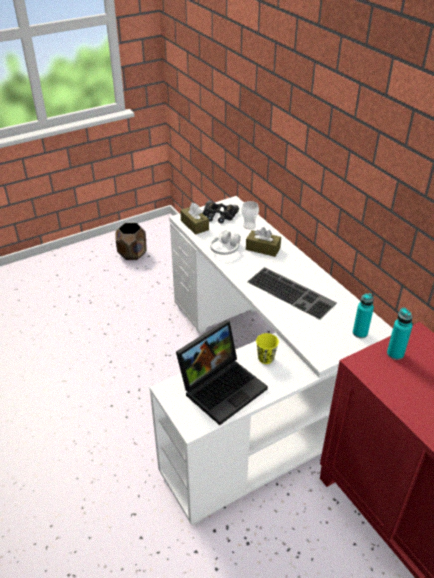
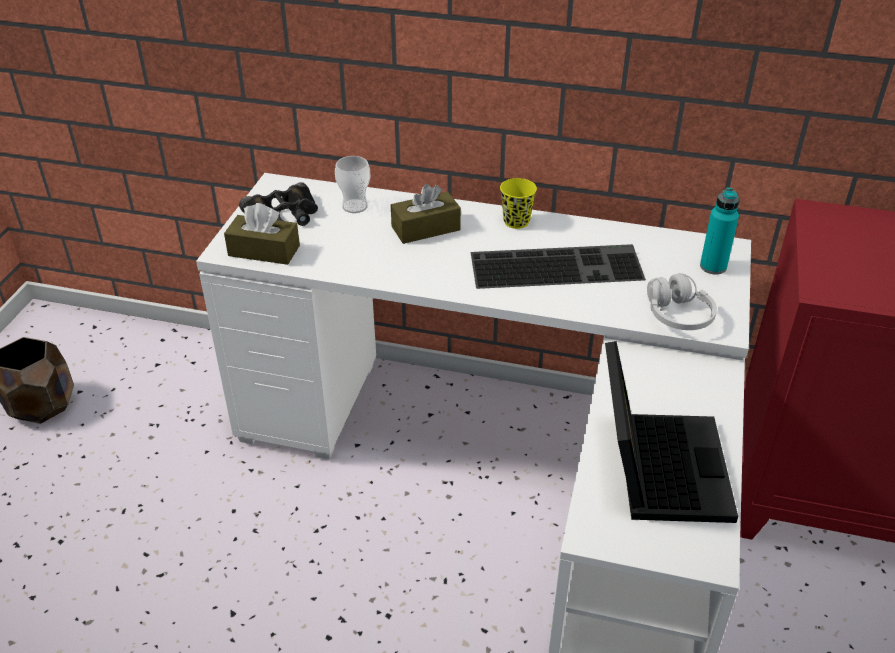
camera: 45 degrees left, 0 degrees up
white headphones [210,230,241,255] -> white headphones moved to [647,273,717,330]
yellow cup [256,333,279,364] -> yellow cup moved to [500,178,537,229]
turquoise bottle [387,308,413,360] -> none

